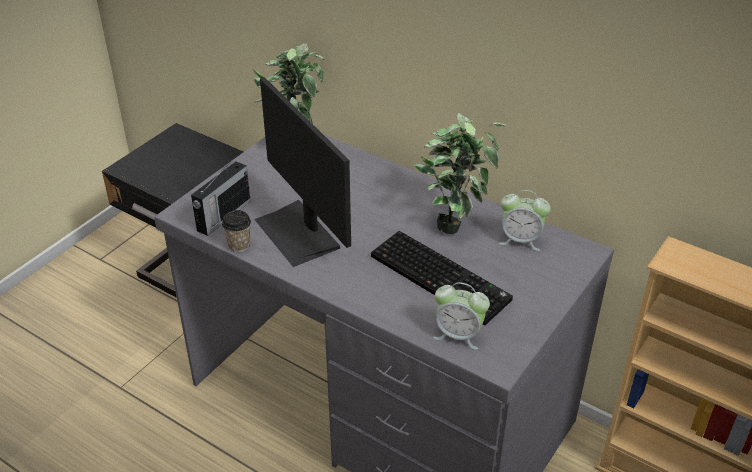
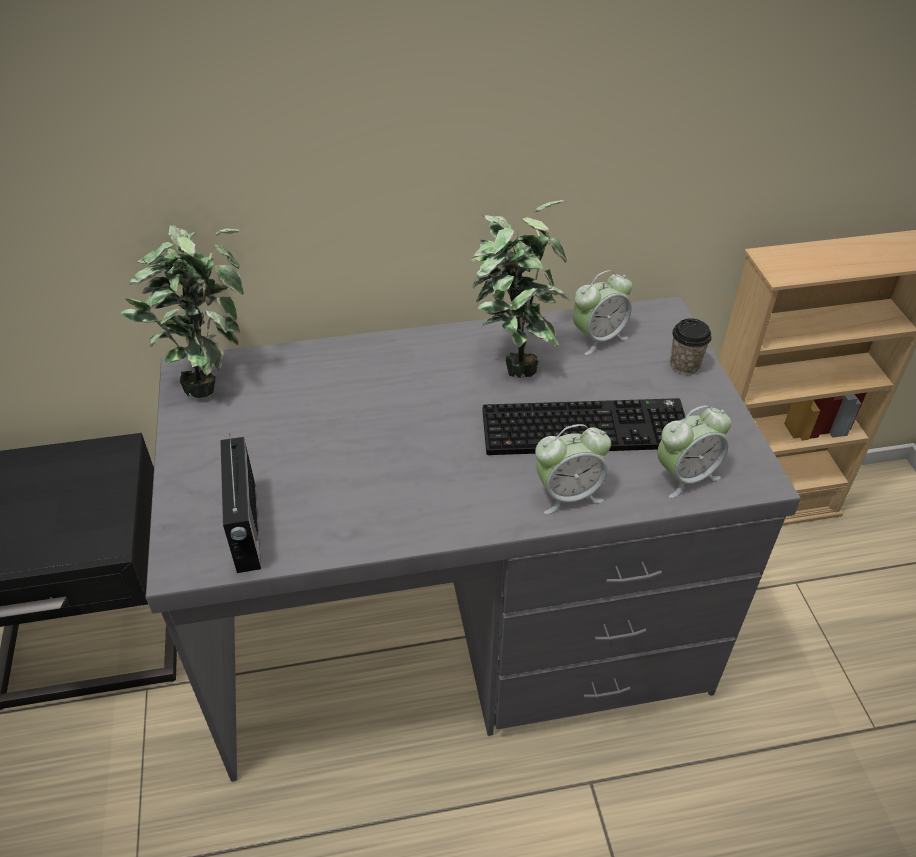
camera: 45 degrees left, 5 degrees up
cup [222,210,251,252] -> cup moved to [670,318,712,375]
monitor [254,77,351,267] -> none
none -> alarm clock [535,424,611,514]

